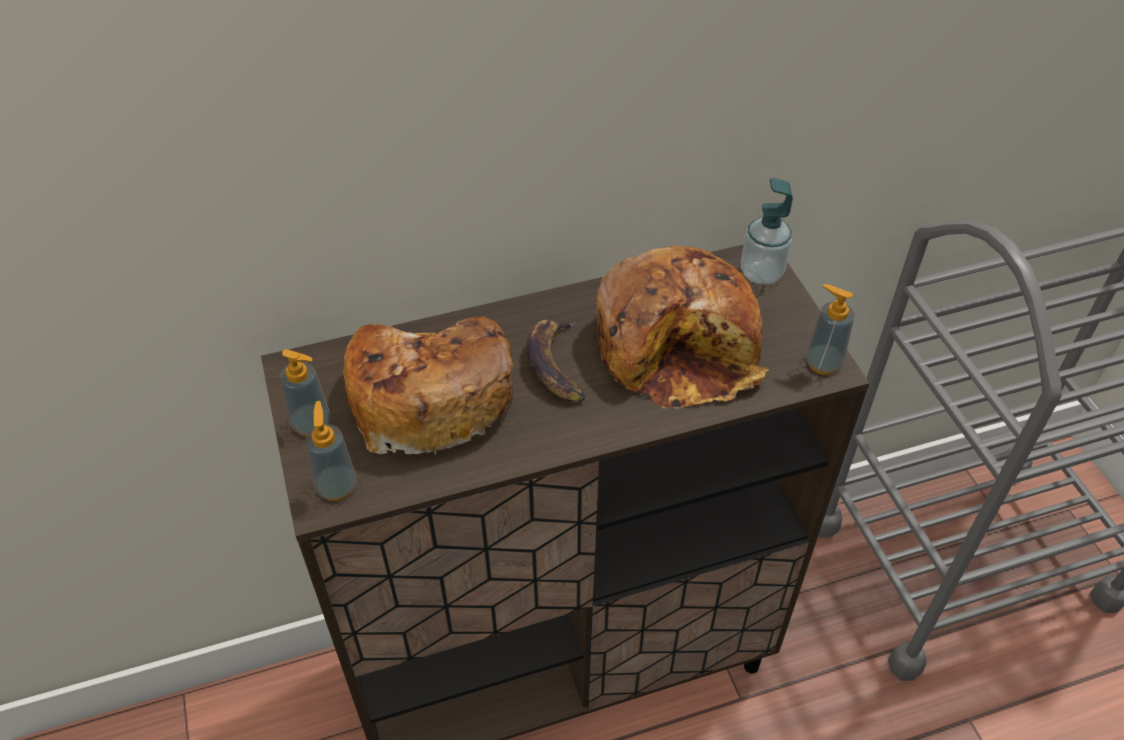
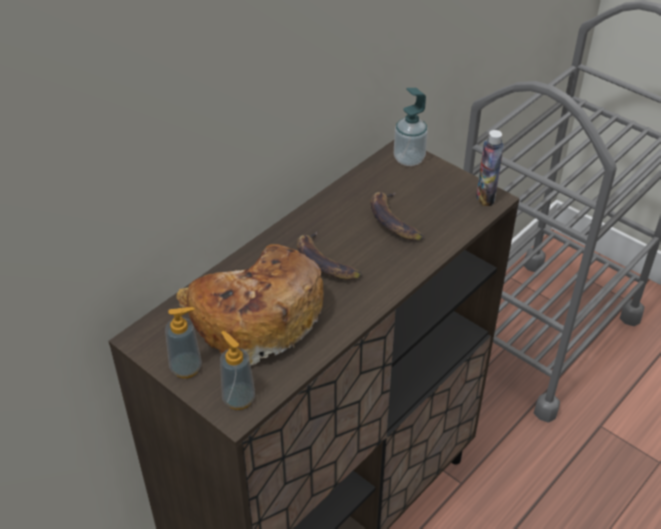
camera: 30 degrees left, 5 degrees down
bread [596,246,770,409] -> banana [370,192,424,241]
soap dispenser [806,284,855,375] -> bottle [476,130,504,206]

